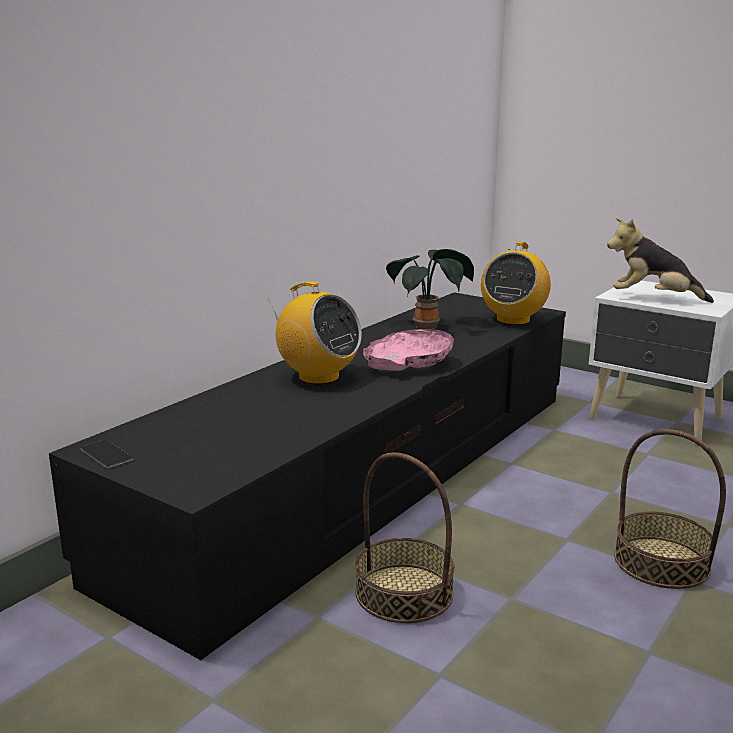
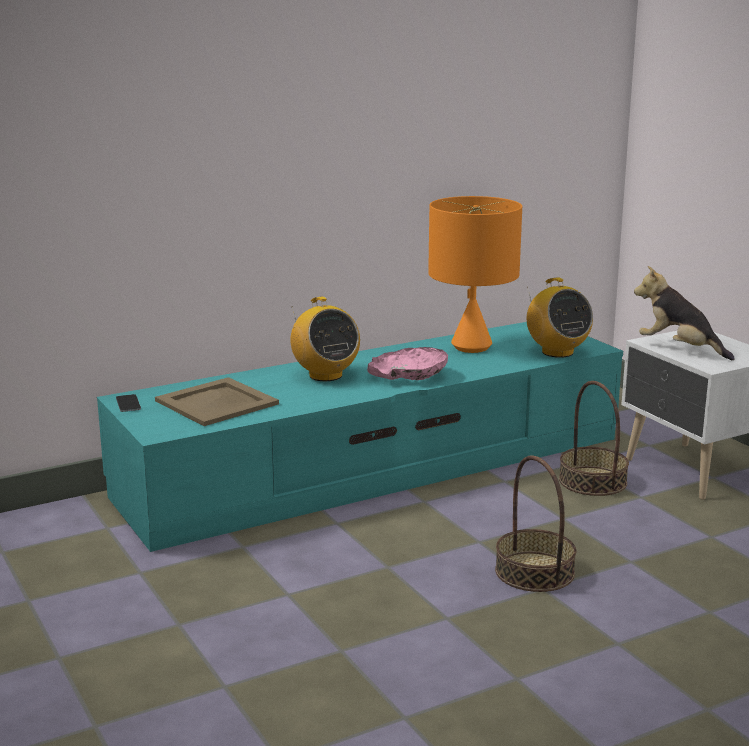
camera: 25 degrees right, 0 degrees up
black tv stand [49,292,566,660] -> turquoise tv stand [97,322,623,552]
basket [355,452,455,623] -> basket moved to [559,381,629,496]
potted plant [386,249,474,329] -> orange table lamp [428,196,522,353]
radio [481,242,551,325] -> radio turned 75 degrees counterclockwise [527,277,593,358]
none -> beige tray [155,377,279,426]

